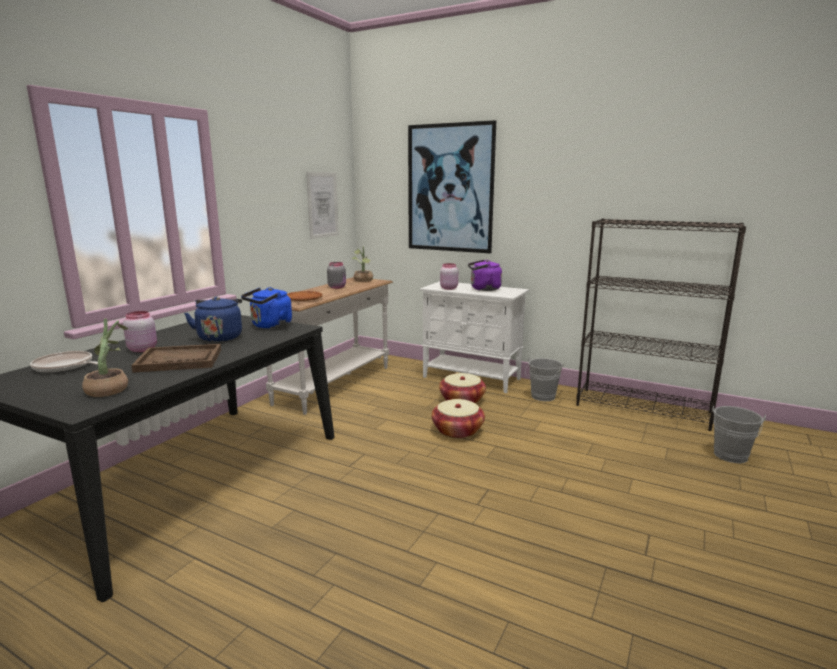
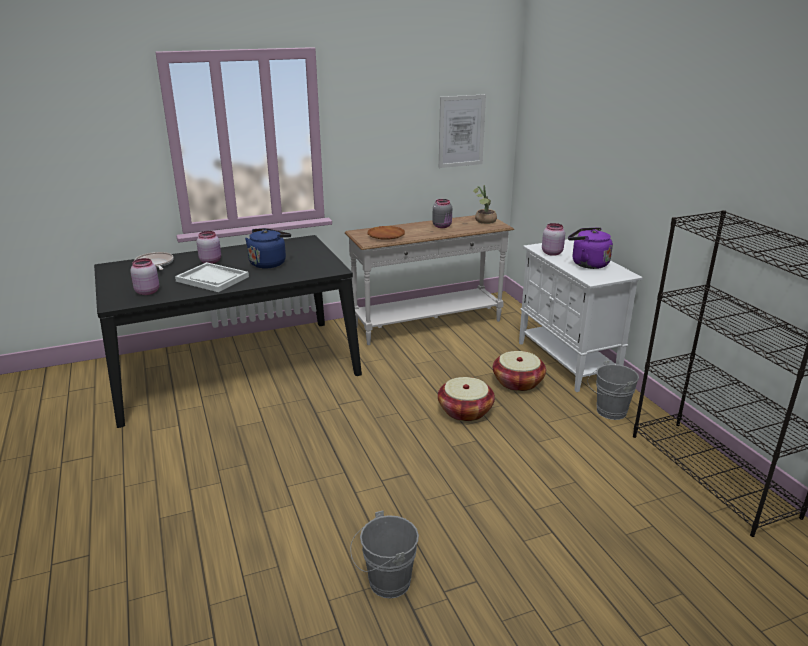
camera: 40 degrees right, 10 degrees up
potted plant [82,318,128,397] -> pink jar [130,258,159,295]
brown tray [131,344,221,373] -> white tray [175,262,249,292]
blue kettle [241,287,292,329] -> none
picture [408,120,496,253] -> none
grey bucket [712,405,766,463] -> grey bucket moved to [350,510,419,598]

